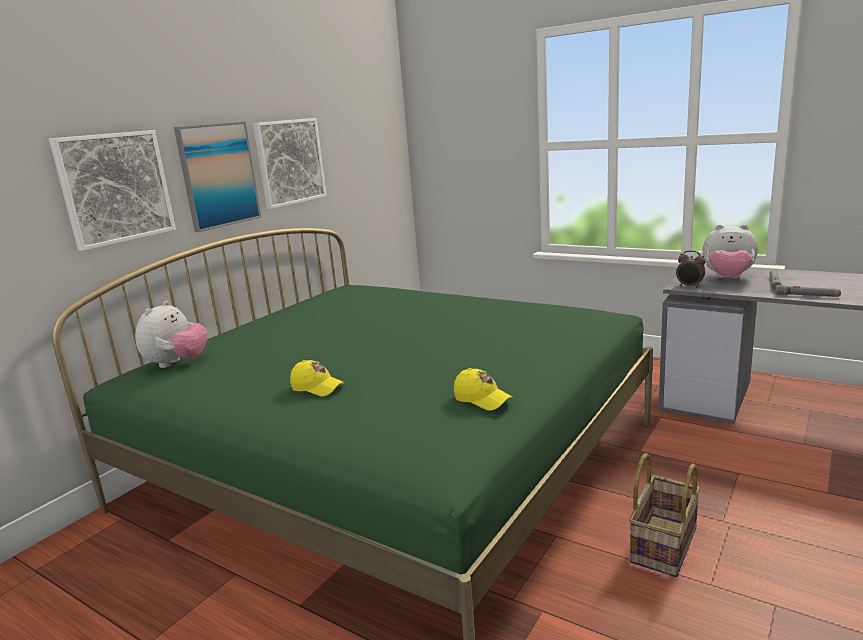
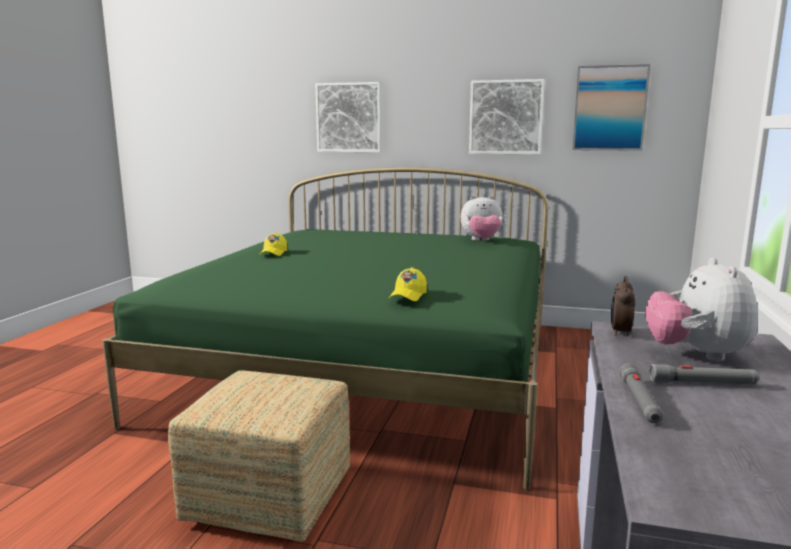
camera: 70 degrees right, 5 degrees down
plush toy [135,300,208,368] -> plush toy moved to [461,195,503,240]
picture [174,122,261,232] -> picture moved to [572,64,650,151]
yellow cap [454,368,513,411] -> yellow cap moved to [389,267,427,301]
basket [629,453,700,577] -> ottoman [168,370,350,542]

